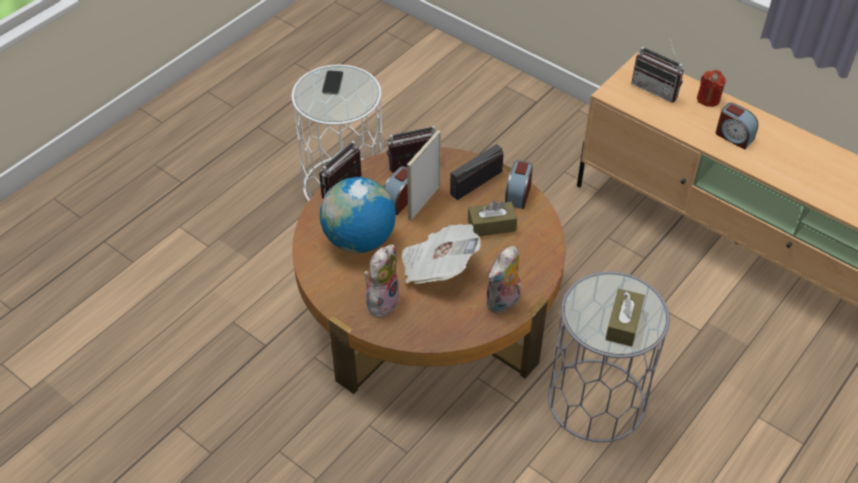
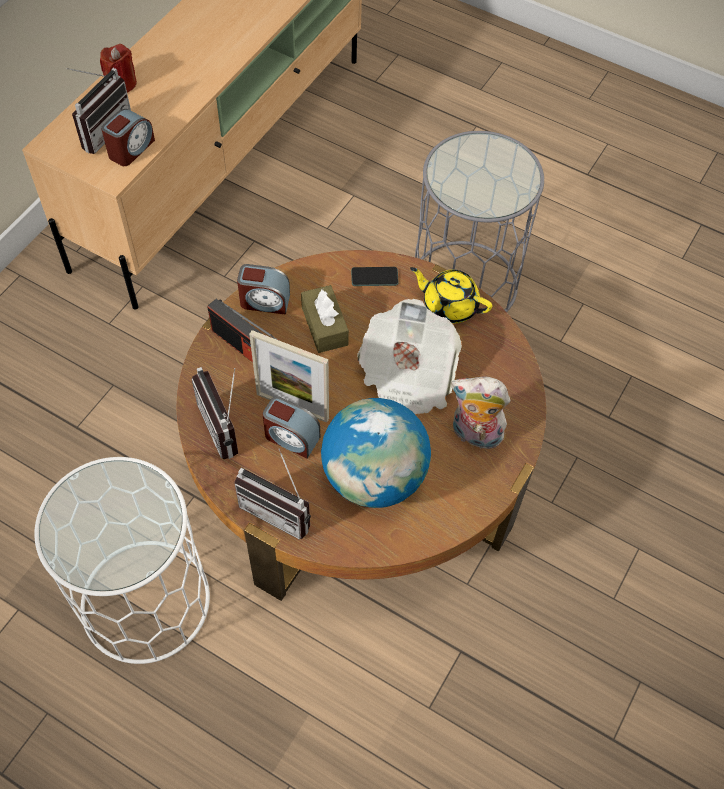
camera: 100 degrees left, 10 degrees up
phone [322,71,343,94] -> phone moved to [351,267,399,286]
plush toy [485,246,522,313] -> yellow teapot [410,267,492,324]
brown tissue box [605,289,645,347] -> none
alarm clock [716,102,758,150] -> alarm clock moved to [101,109,155,166]

